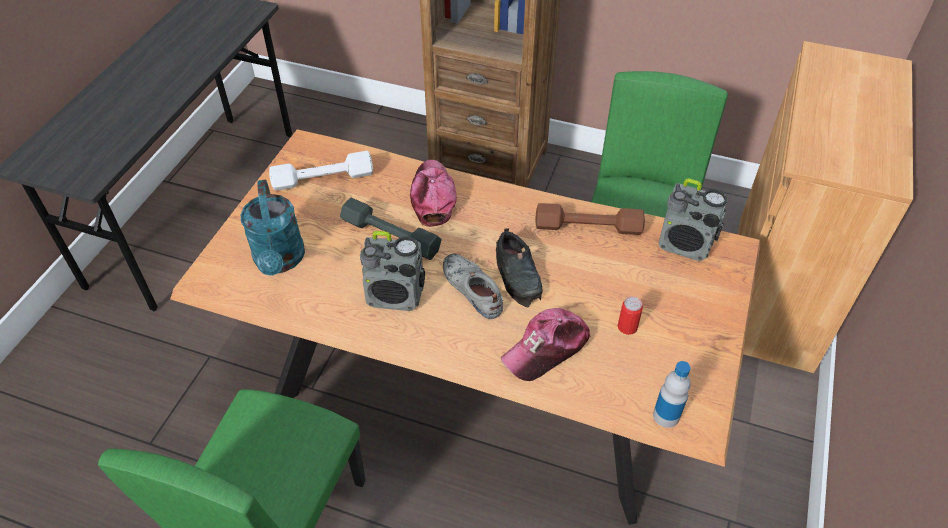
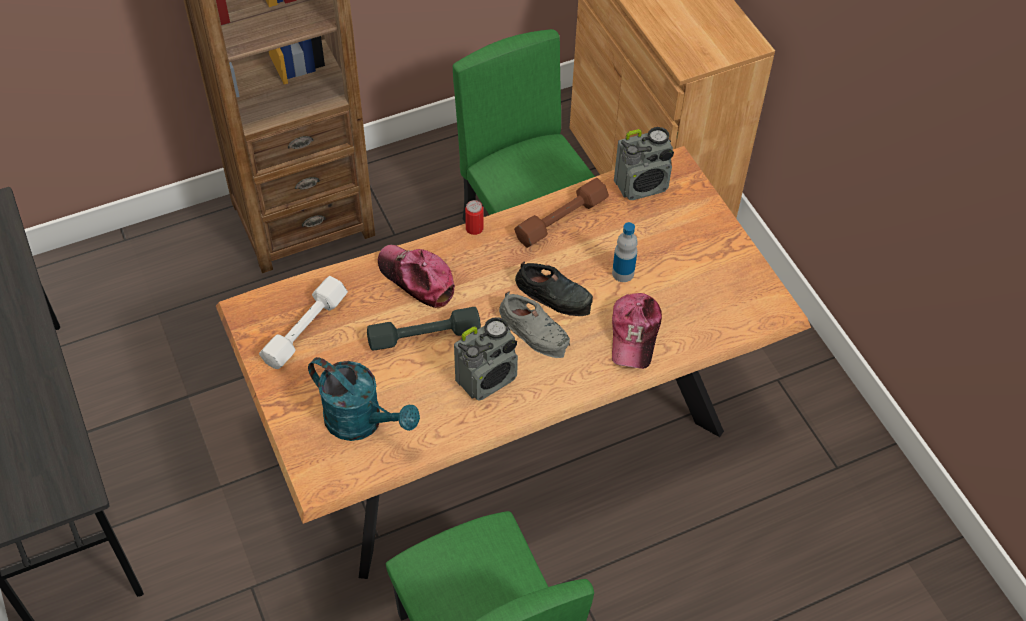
camera: 45 degrees left, 5 degrees up
grey shoe [443,254,503,319] -> grey shoe turned 150 degrees counterclockwise [499,291,570,358]
can [618,296,643,335] -> can moved to [465,200,484,235]
bottle [653,361,691,428] -> bottle moved to [612,222,638,282]

